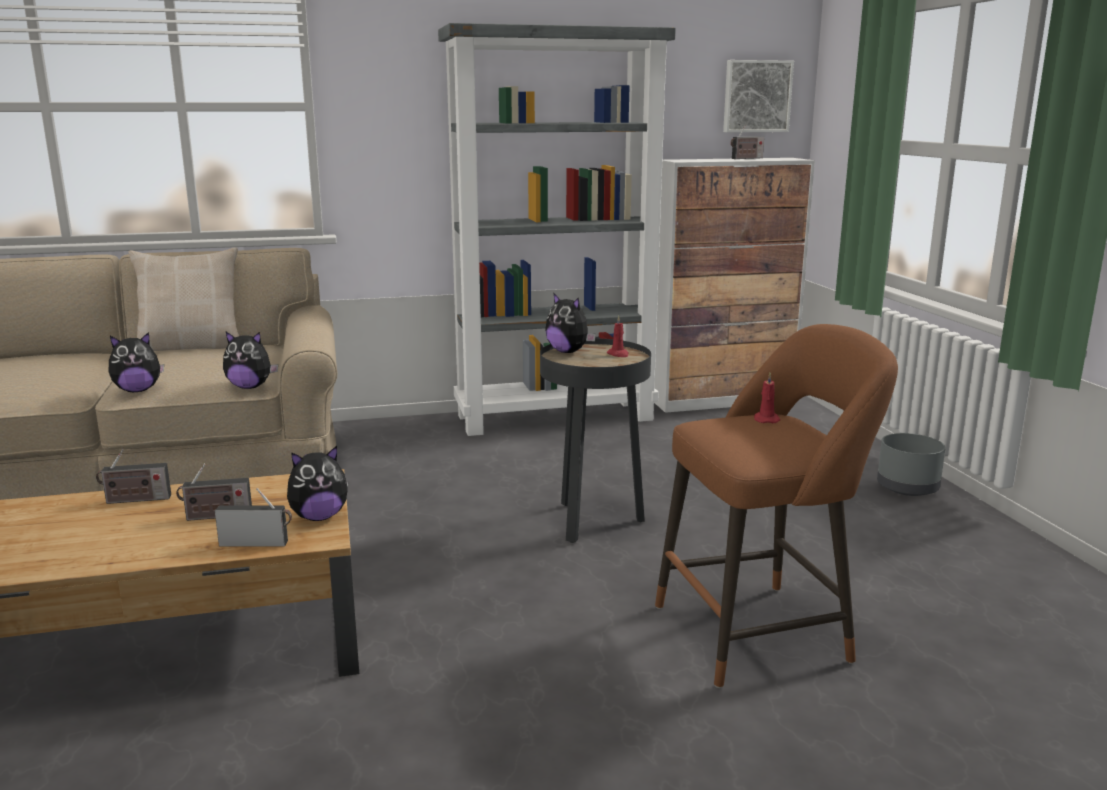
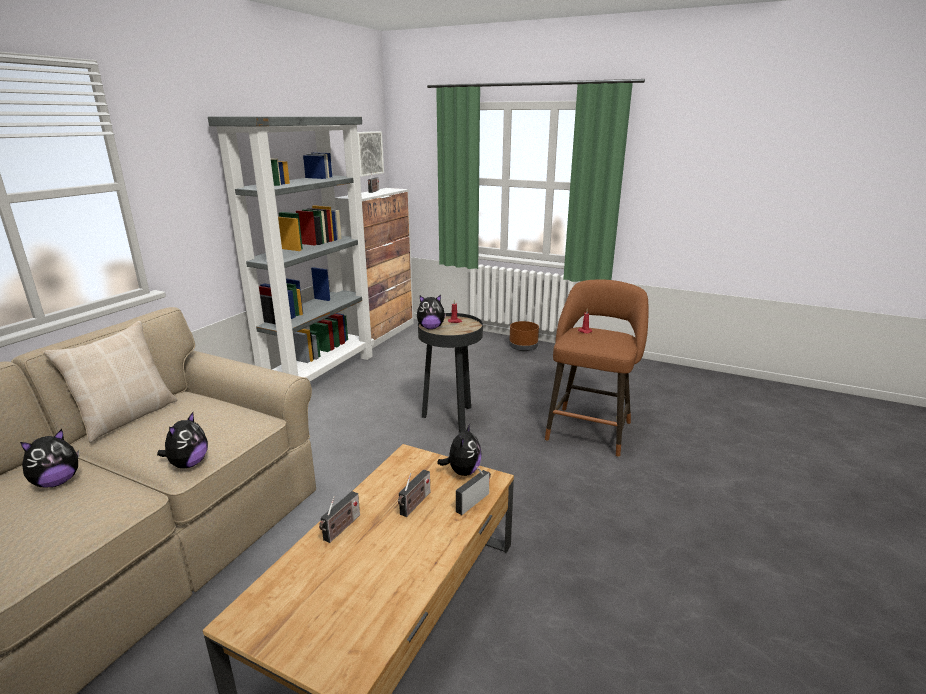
camera: 50 degrees left, 5 degrees up
plush toy [223,332,278,389] -> plush toy moved to [20,429,79,487]
grey planter [877,433,946,496] -> brown planter [509,321,539,351]

